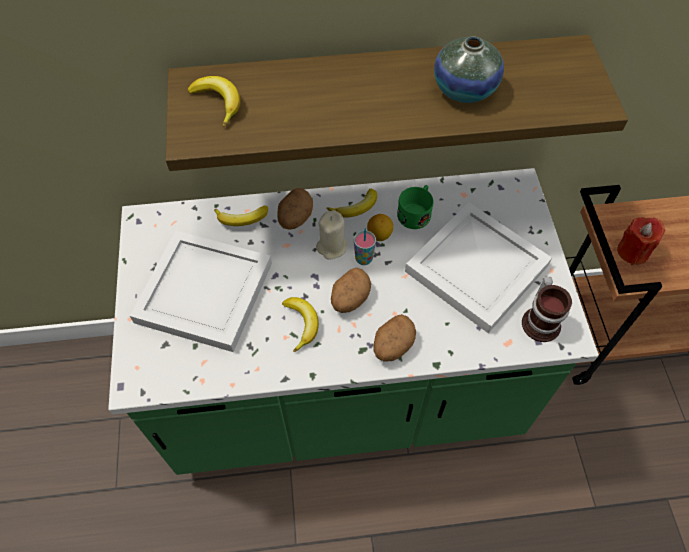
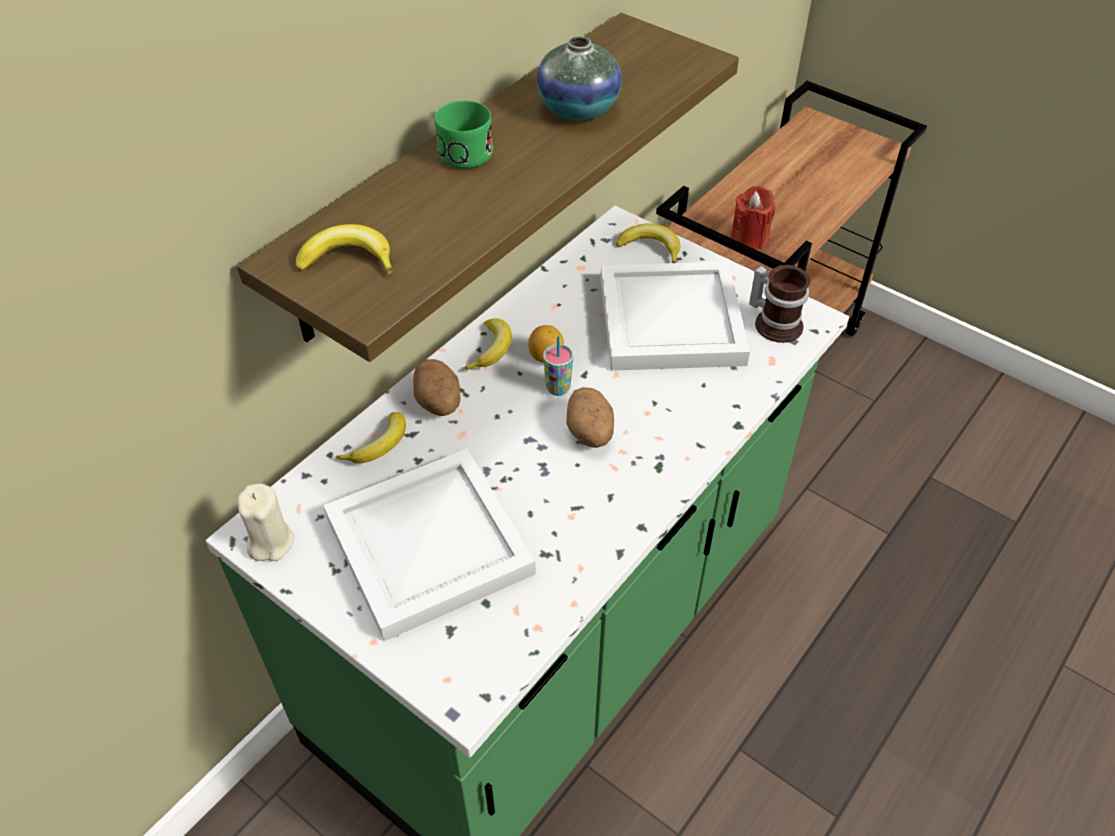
camera: 45 degrees left, 10 degrees down
banana [282,297,319,352] -> banana moved to [616,223,680,263]
beige candle [316,210,347,260] -> beige candle moved to [237,484,294,561]
potato [373,314,416,362] -> none
green mug [397,185,434,229] -> green mug moved to [435,100,493,169]

